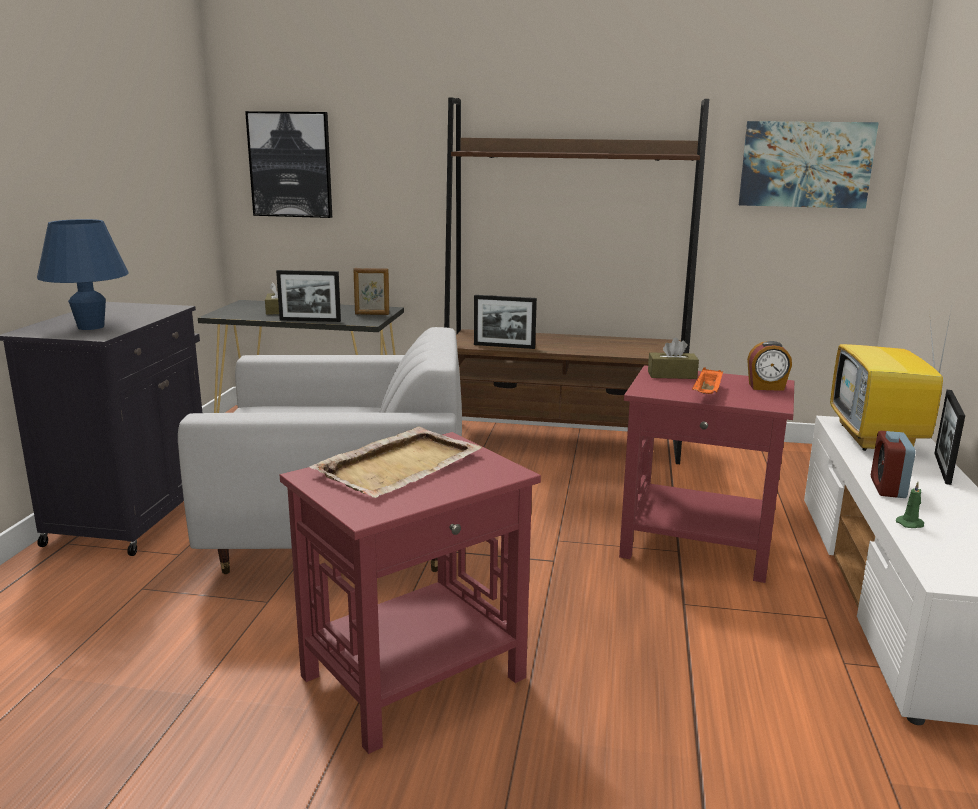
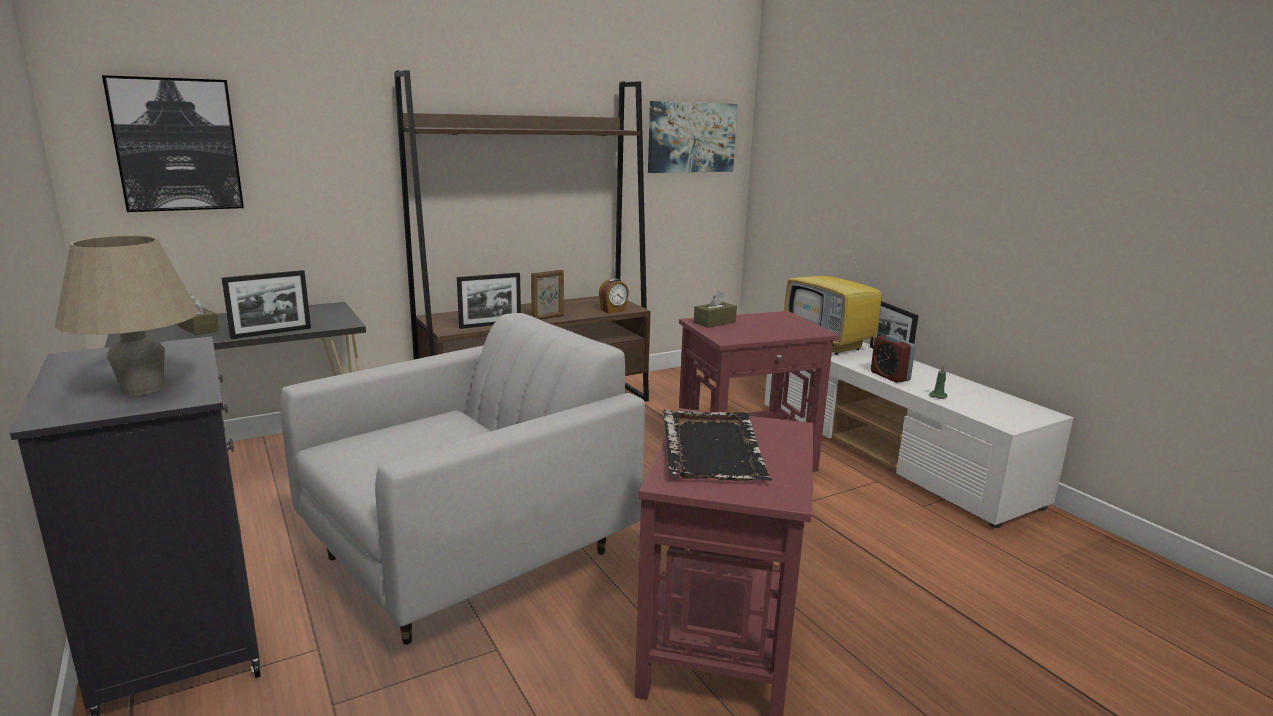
camera: 40 degrees left, 0 degrees up
blue table lamp [37,219,129,330] -> beige table lamp [55,235,199,396]
beige tray [309,427,483,498] -> black tray [663,410,773,481]
picture frame [353,268,389,315] -> picture frame moved to [531,270,564,320]
orange tray [692,367,723,394] -> none
alarm clock [747,341,792,391] -> alarm clock moved to [599,278,629,314]

